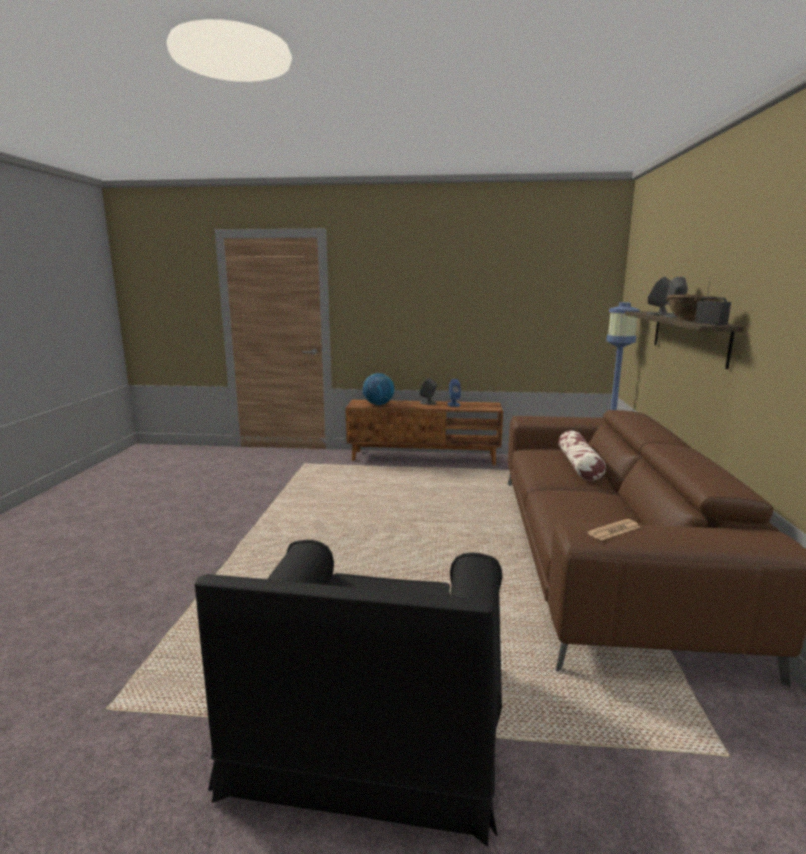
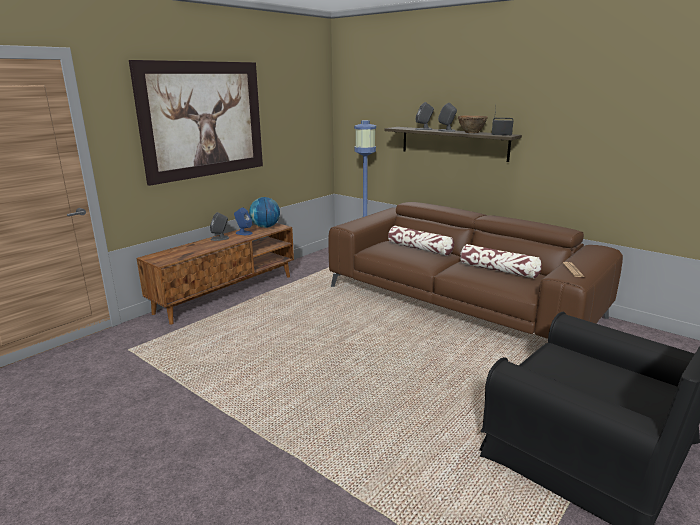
camera: 55 degrees left, 5 degrees up
globe [363,373,394,405] -> globe moved to [249,197,280,228]
none -> picture [129,60,263,186]
none -> pillow [460,244,542,279]

